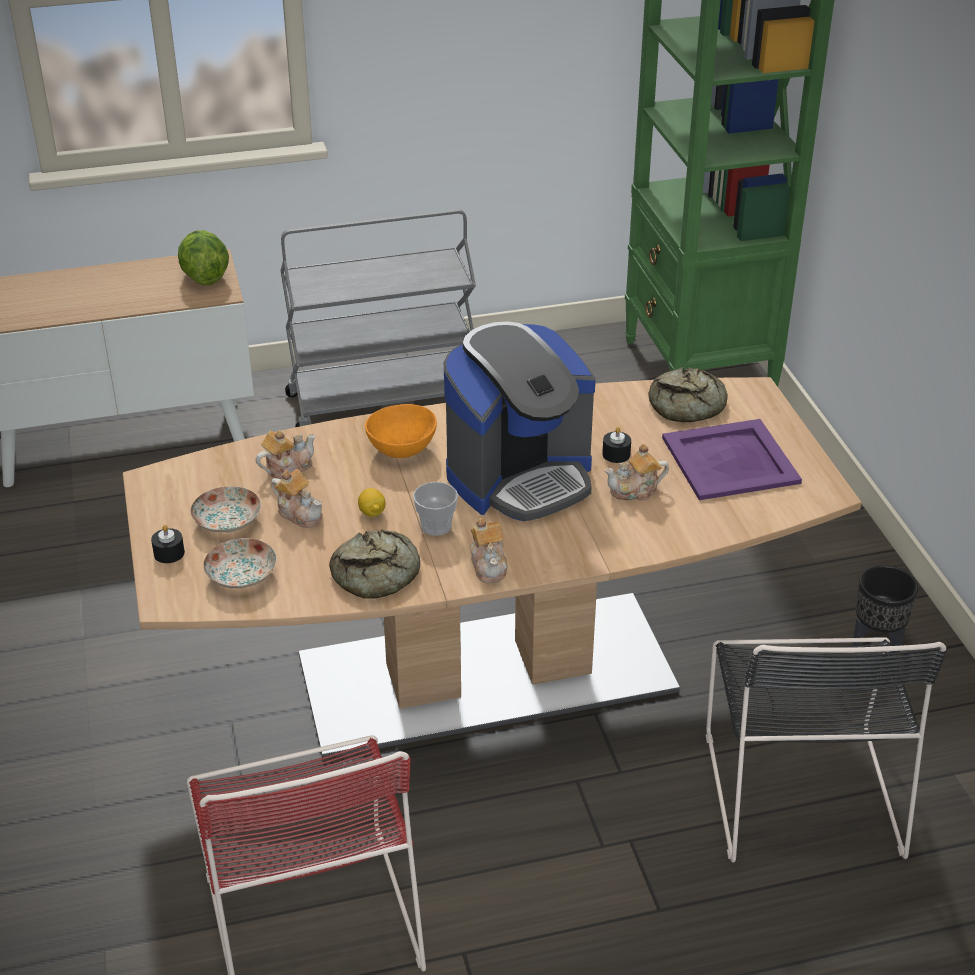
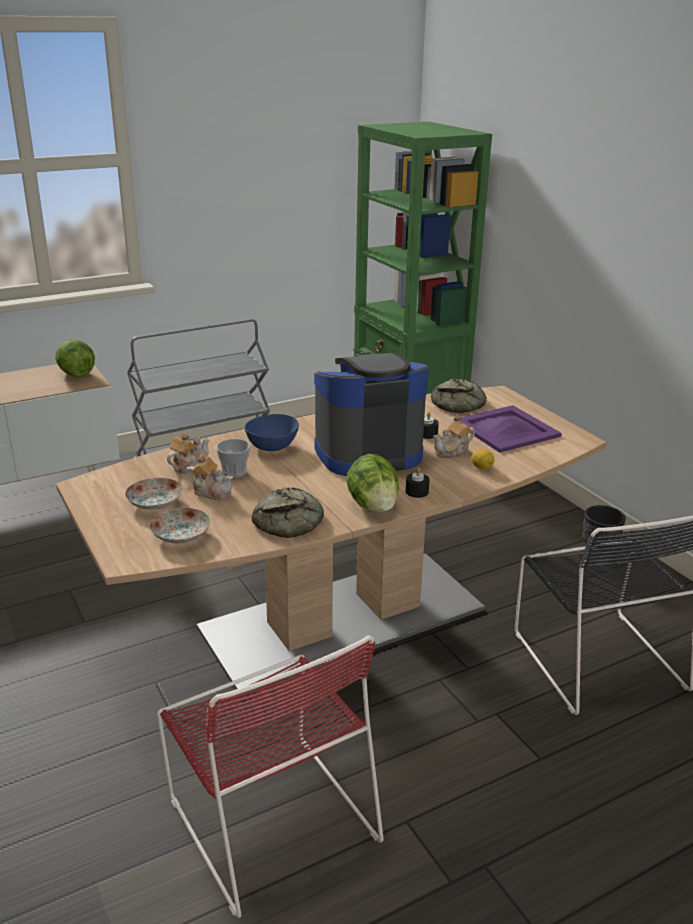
camera: 15 degrees left, 10 degrees down
black candle [151,525,185,563] -> black candle moved to [406,467,430,498]
lemon [358,488,385,517] -> lemon moved to [471,449,494,469]
orange bowl [365,404,437,458] -> blue bowl [245,414,299,451]
cup [413,482,458,536] -> cup moved to [216,439,250,478]
coffee machine [444,321,596,522] -> coffee machine turned 150 degrees counterclockwise [314,352,429,476]
teapot [471,518,508,583] -> lettuce [346,454,399,513]

